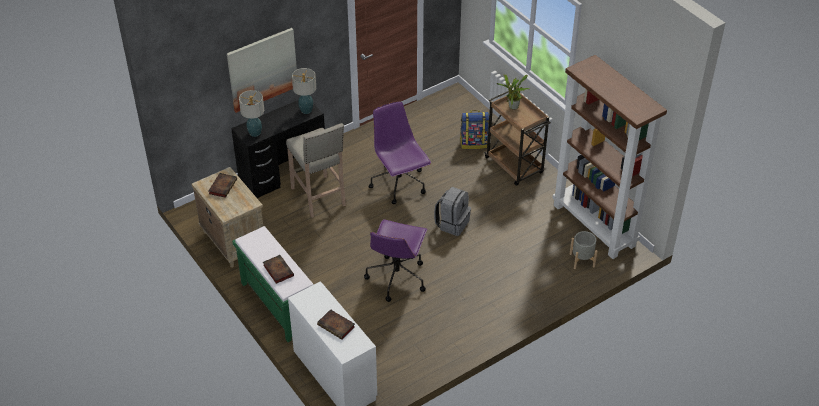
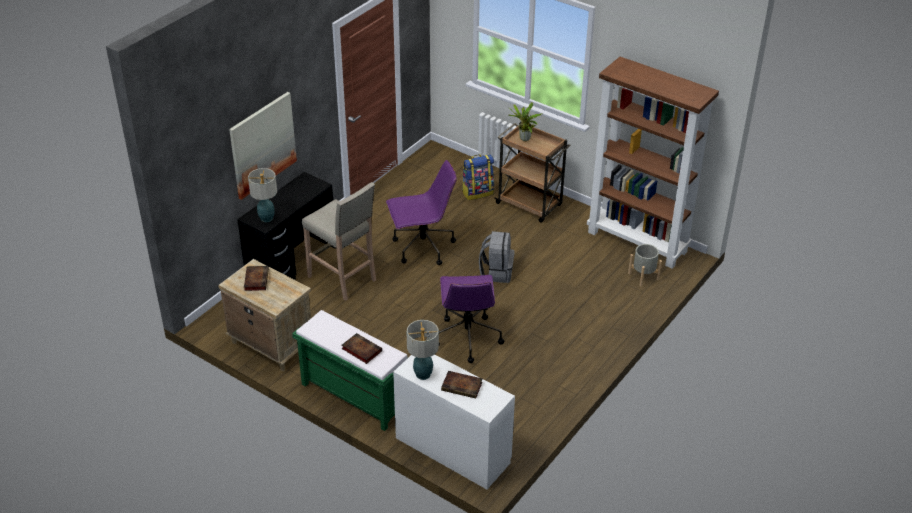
camera: 20 degrees left, 5 degrees down
table lamp [292,68,316,114] -> table lamp moved to [407,320,439,380]
purple office chair [369,102,431,204] -> purple office chair turned 120 degrees clockwise [386,160,457,265]

